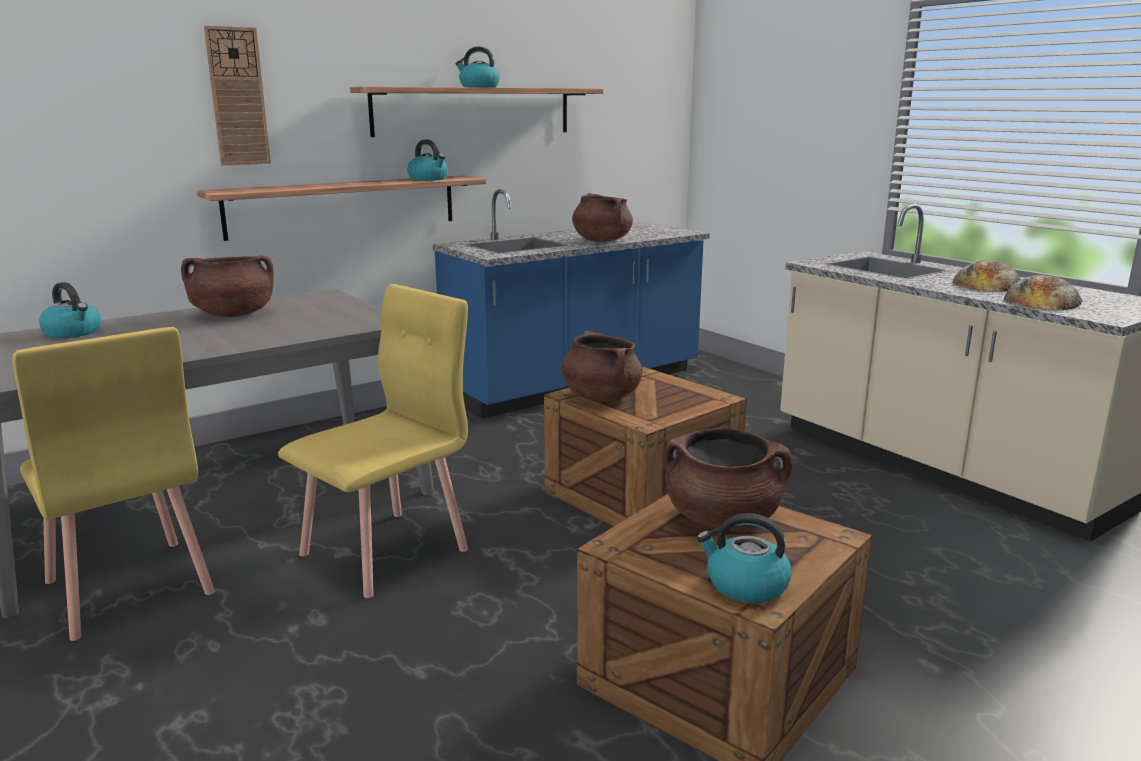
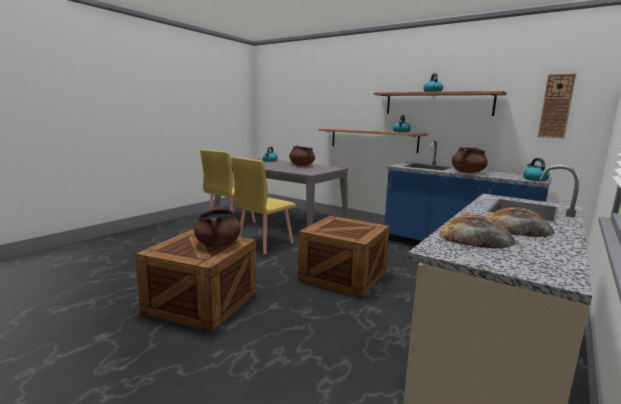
camera: 70 degrees right, 5 degrees down
wall clock [204,25,271,166] -> wall clock moved to [538,73,576,138]
yellow chair [278,284,468,598] -> yellow chair turned 105 degrees clockwise [231,157,296,254]
brown cooking pot [561,330,642,401] -> none
kettle [697,513,792,603] -> kettle moved to [523,158,550,181]

